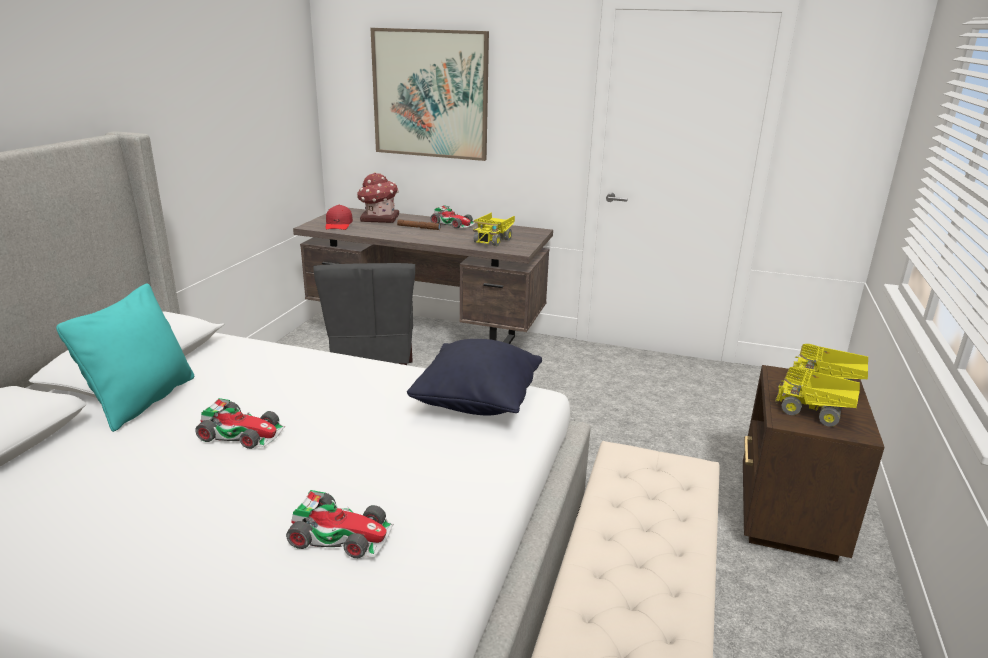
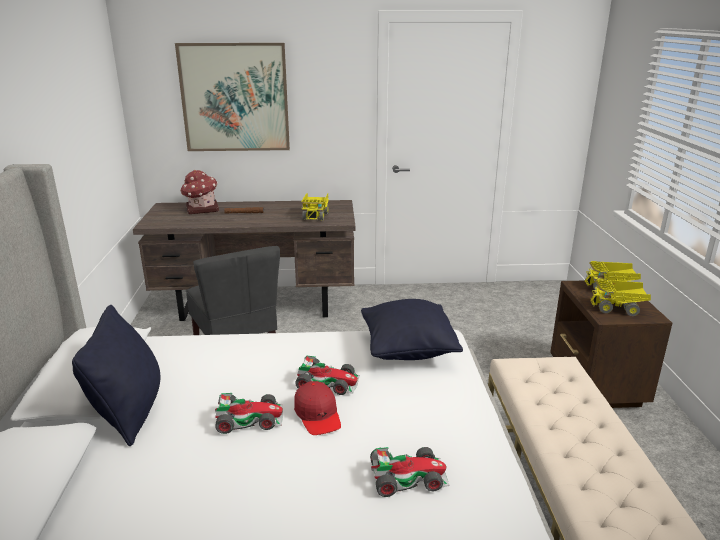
camera: 20 degrees left, 0 degrees up
turquoise pillow [56,284,194,432] -> black pillow [72,305,160,446]
red cap [325,205,353,230] -> red cap moved to [294,381,341,435]
toy car [430,205,476,229] -> toy car moved to [295,355,360,395]

